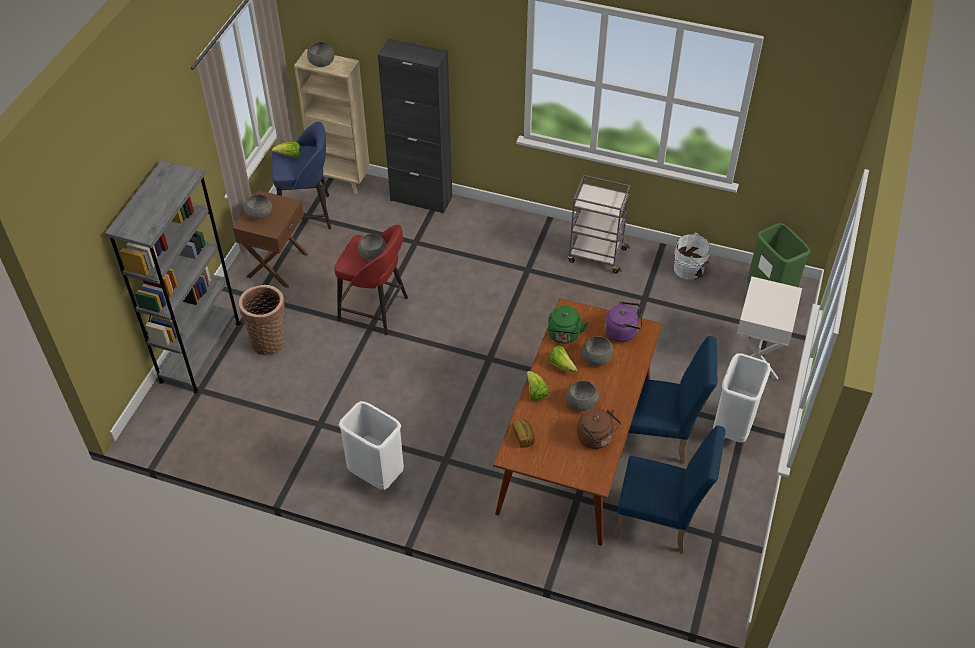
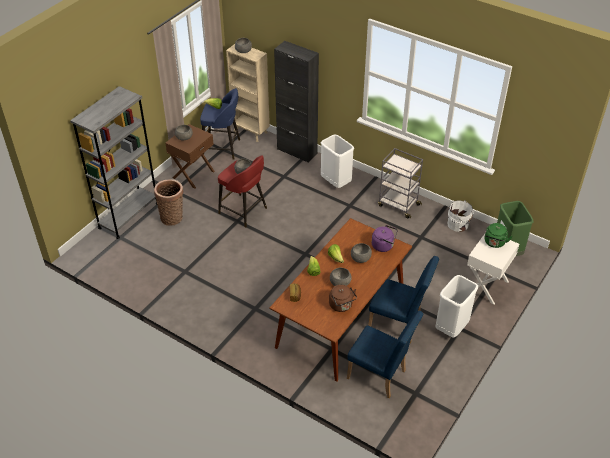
camera: 15 degrees right, 5 degrees down
white trash can [338,401,404,490] -> white trash can moved to [321,134,354,188]
green kettle [547,306,589,344] -> green kettle moved to [484,223,513,248]

